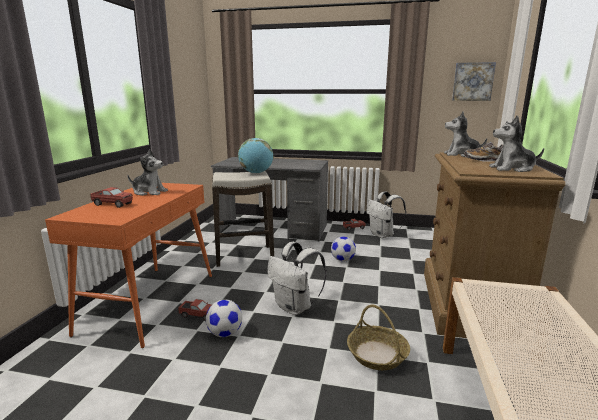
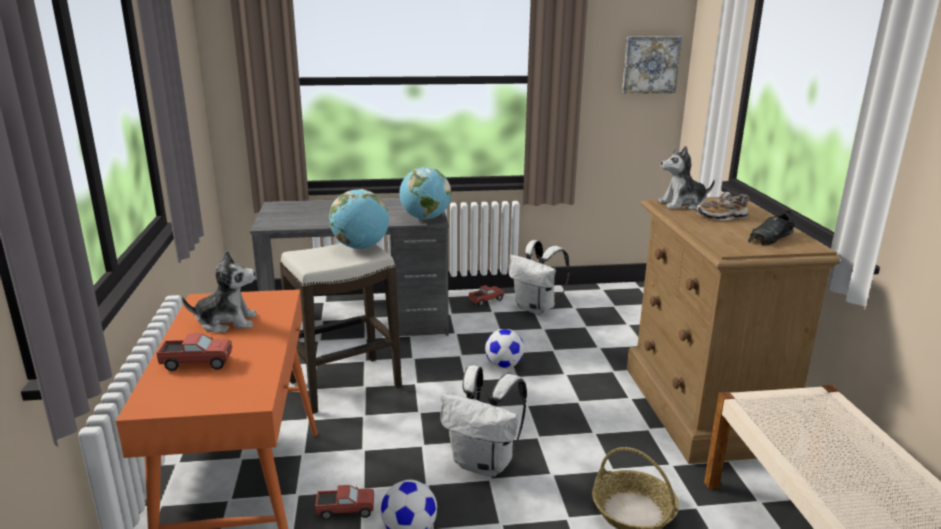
camera: 20 degrees left, 5 degrees up
plush toy [489,115,544,172] -> black shoe [748,210,795,246]
none -> globe [399,167,451,220]

